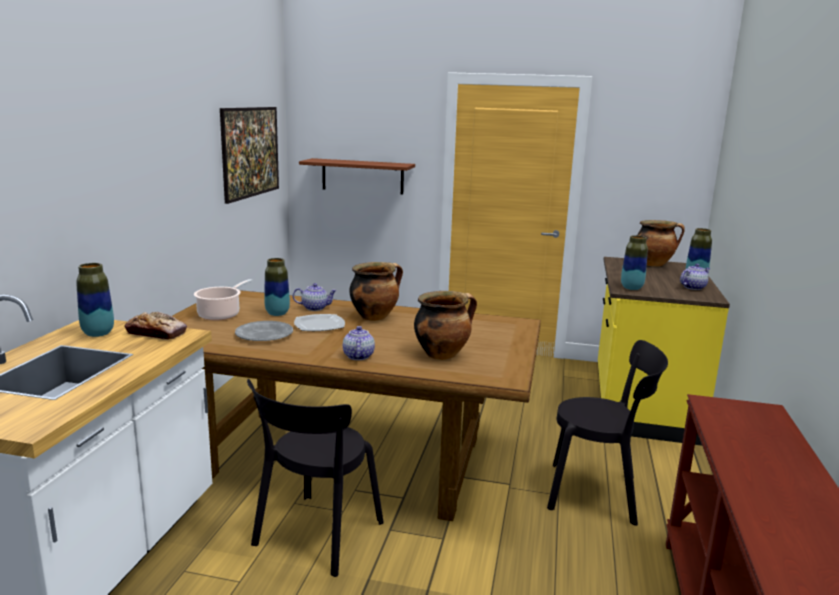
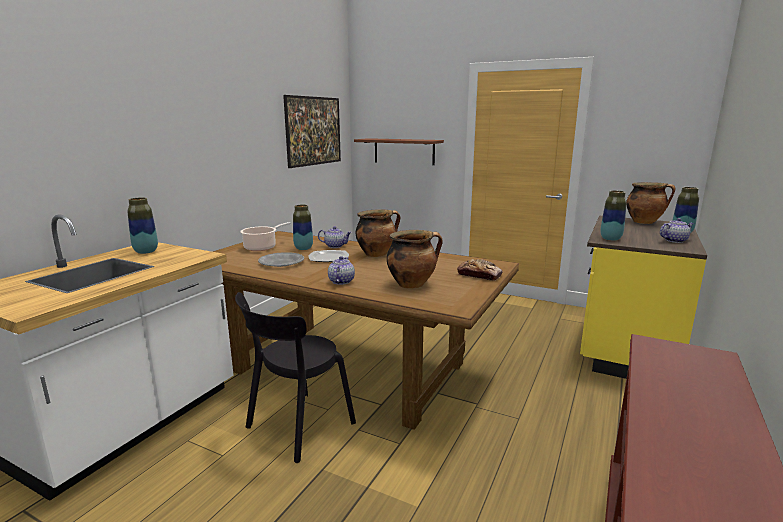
camera: 15 degrees right, 0 degrees up
bread [125,312,187,340] -> bread moved to [457,259,503,281]
black chair [547,340,668,526] -> none

